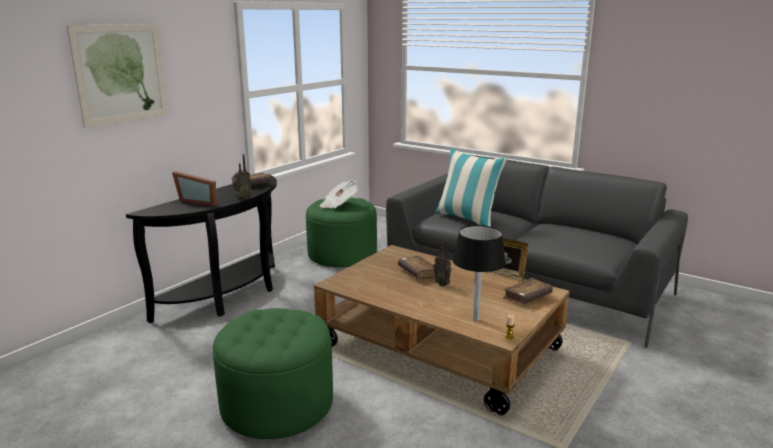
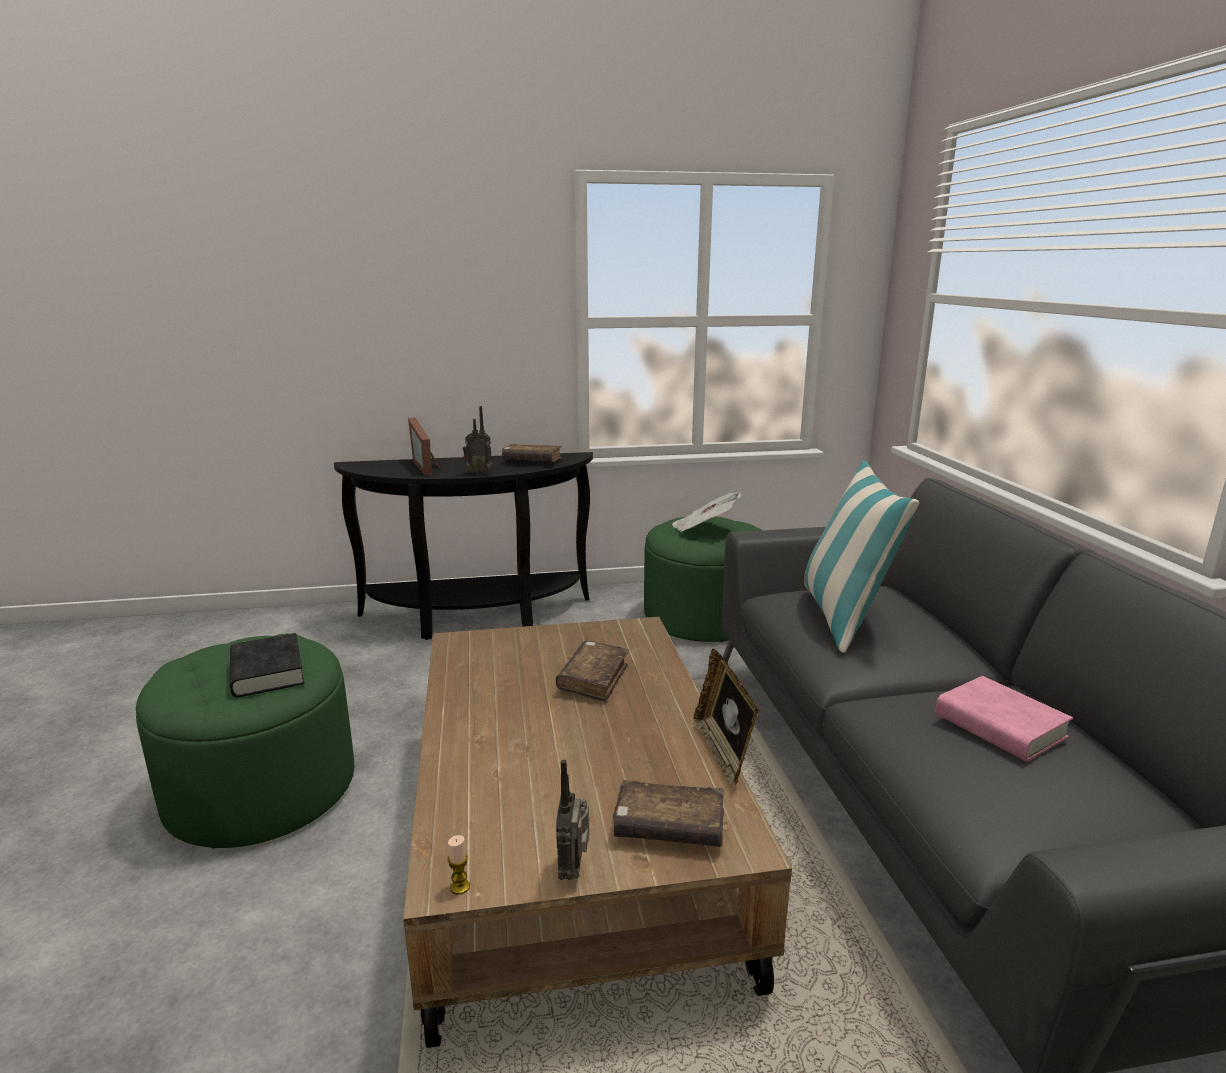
camera: 45 degrees right, 0 degrees up
picture [67,24,168,127] -> none
radio [433,240,452,286] -> radio moved to [556,760,589,880]
black table lamp [453,225,506,321] -> none
none -> black book [230,633,304,698]
none -> pink book [935,676,1073,761]

